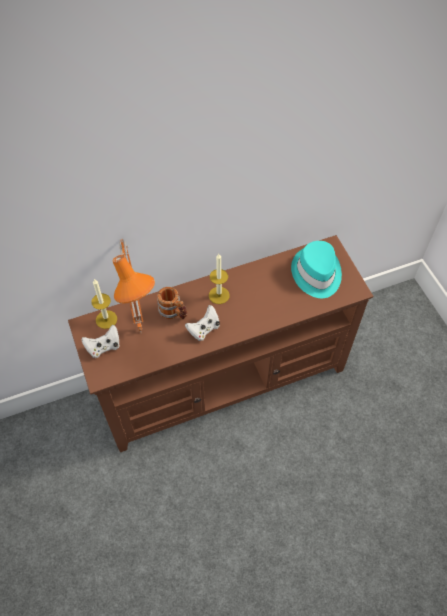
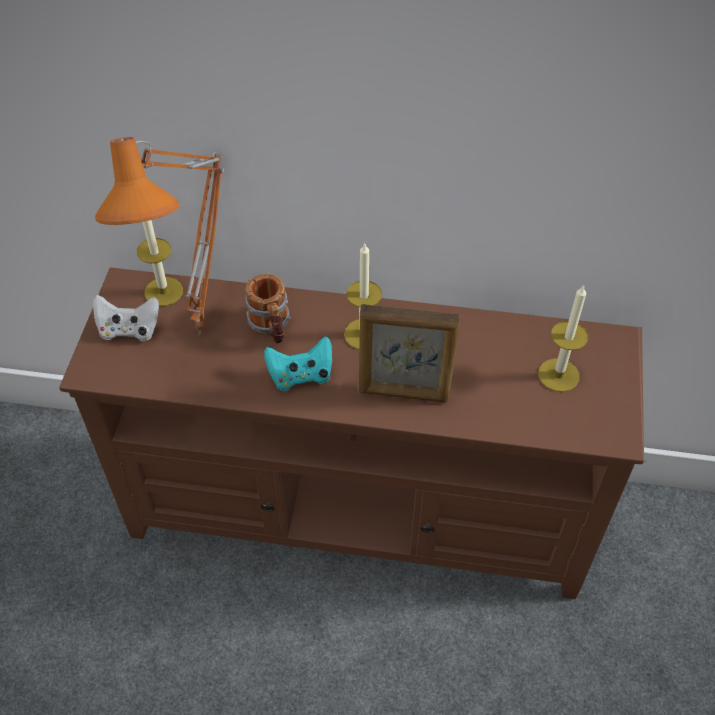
camera: 30 degrees right, 5 degrees down
white game controller [185,305,220,341] -> turquoise game controller [264,336,332,391]
turquoise hat [291,241,342,298] -> candle [538,284,588,392]
none -> picture frame [359,304,460,402]

